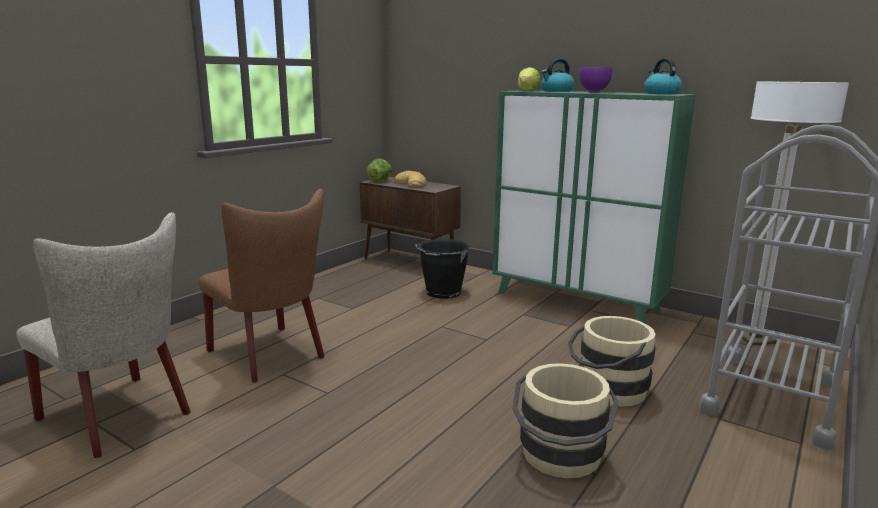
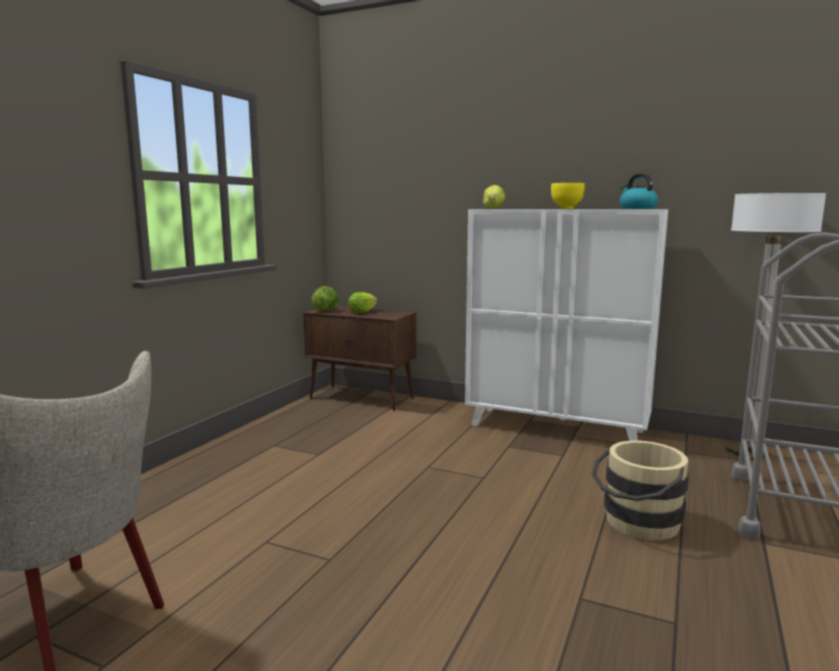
camera: 10 degrees left, 5 degrees down
brown chair [199,189,325,383] -> none
bread [395,171,426,187] -> lettuce [348,292,377,313]
black bucket [416,239,470,299] -> none
green cabinet [493,90,695,324] -> white cabinet [465,209,668,441]
beige bucket [512,363,619,479] -> none
kettle [541,59,575,92] -> none
purple bowl [579,67,613,92] -> yellow bowl [551,183,585,209]

